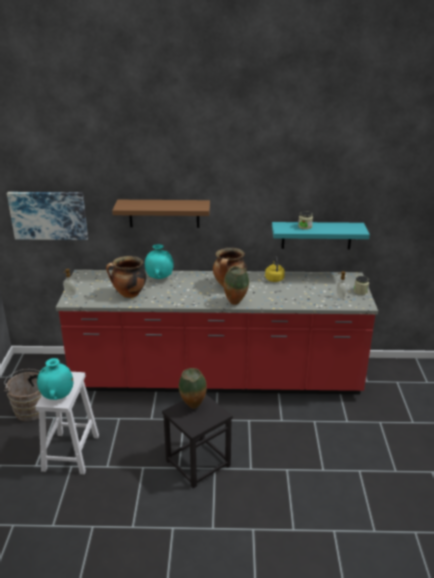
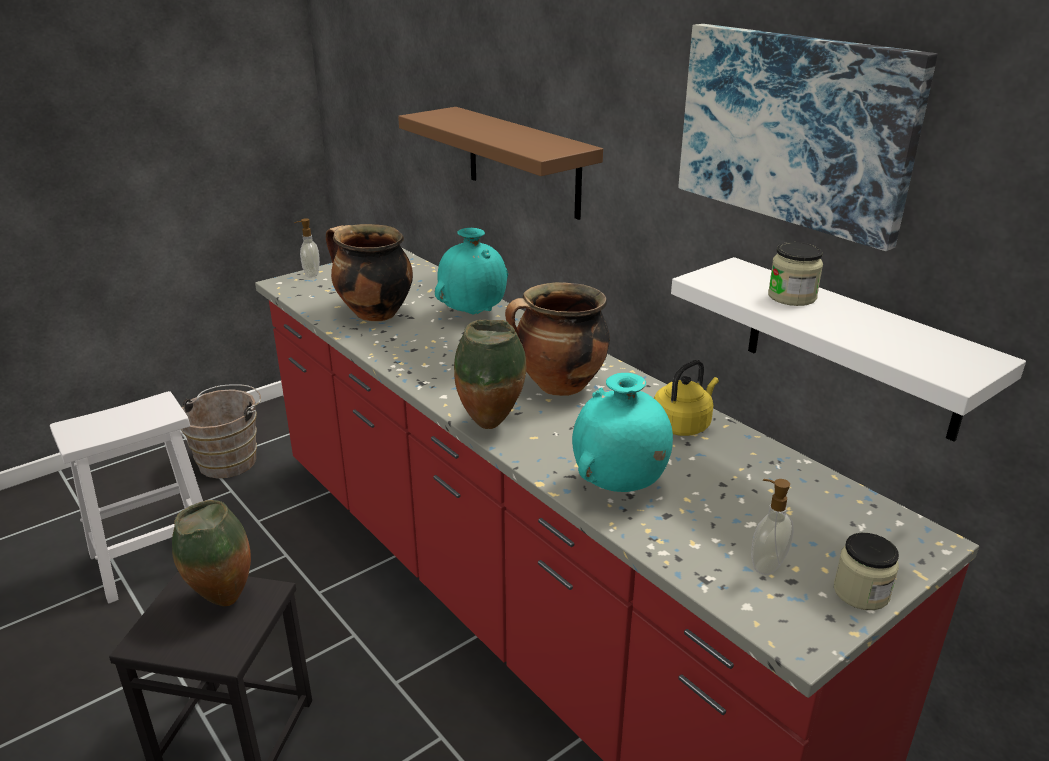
camera: 50 degrees right, 0 degrees up
picture [7,192,88,240] -> picture moved to [678,24,938,251]
turquoise vase [37,358,73,400] -> turquoise vase moved to [572,373,673,492]
turquoise shelf [272,222,370,249] -> white shelf [671,257,1026,442]

